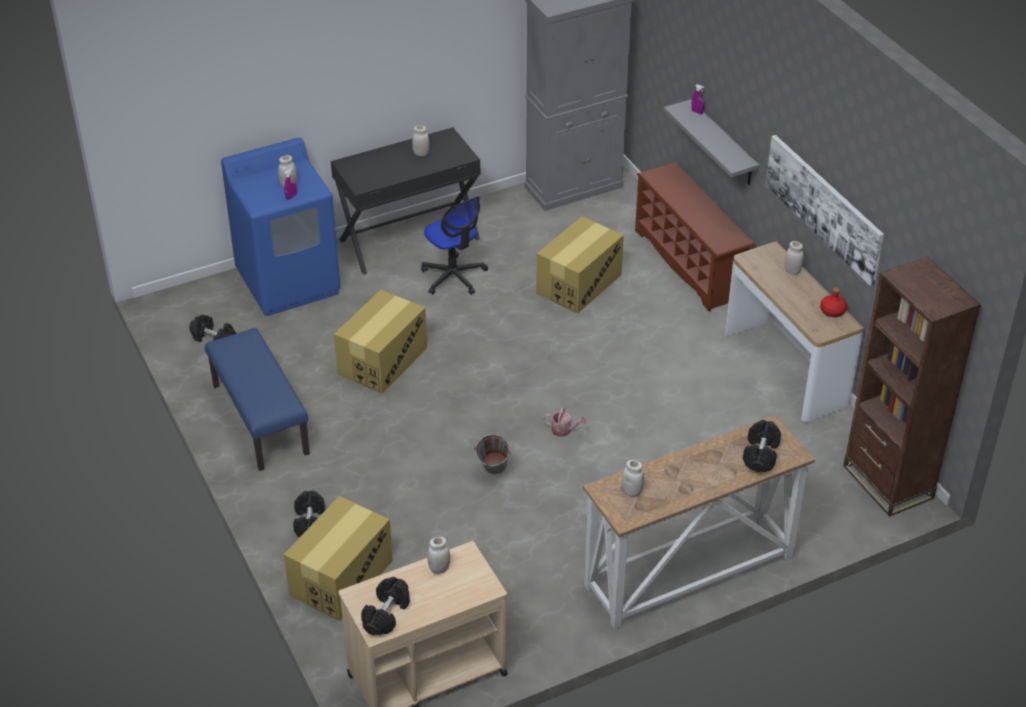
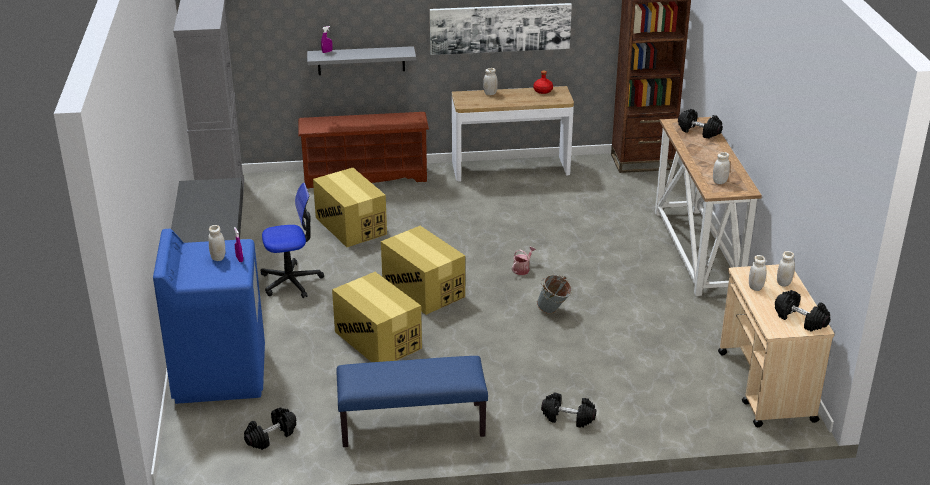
camera: 70 degrees left, 10 degrees down
cardboard box [284,496,393,621] -> cardboard box moved to [381,226,465,315]
white jar [412,125,429,157] -> white jar moved to [777,251,795,287]

